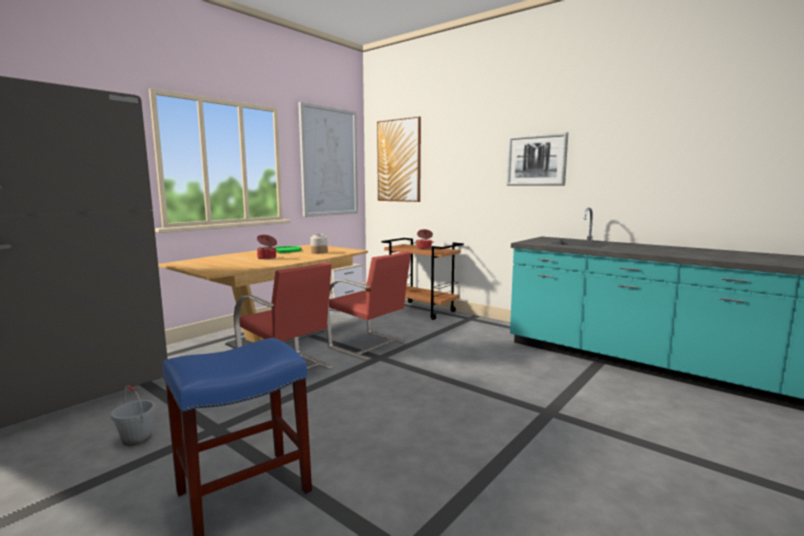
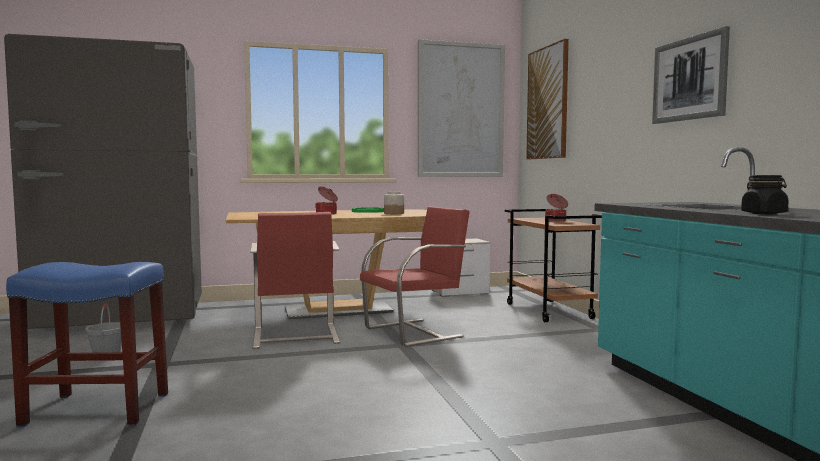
camera: 35 degrees right, 5 degrees down
red chair [327,251,411,360] -> red chair turned 105 degrees counterclockwise [360,206,470,347]
none -> black jar [741,175,789,214]

